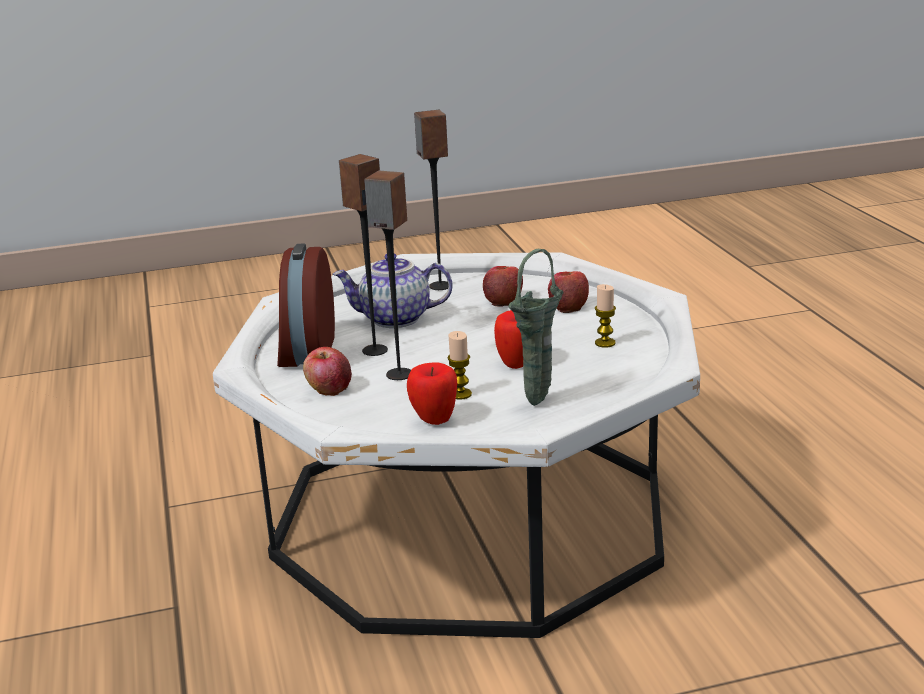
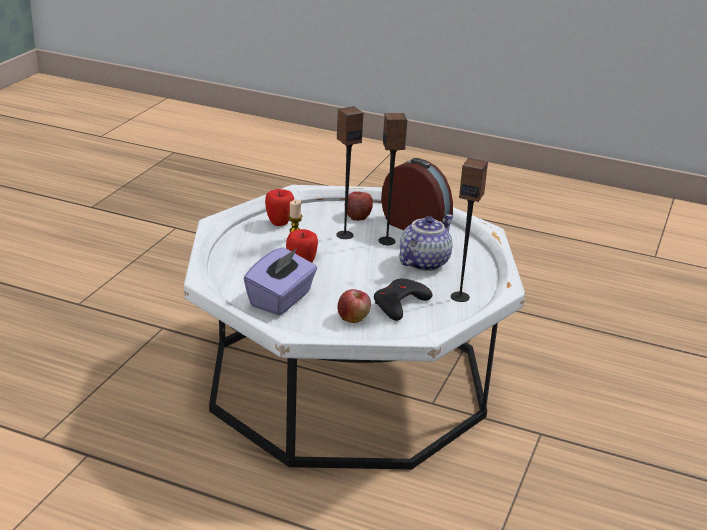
camera: 125 degrees right, 5 degrees up
apple [483,266,523,306] -> black game controller [374,279,432,321]
green vase [508,249,563,406] -> none
candle [595,284,616,348] -> purple tissue box [244,247,317,315]

